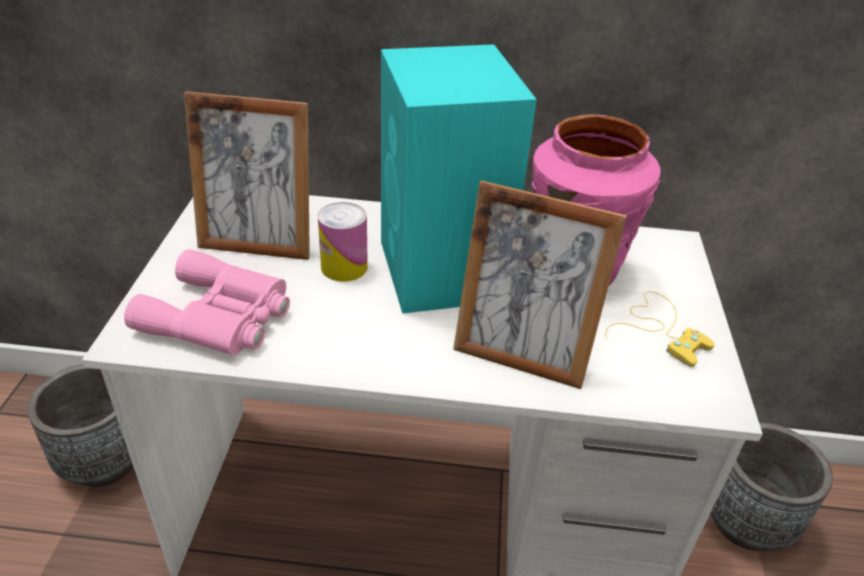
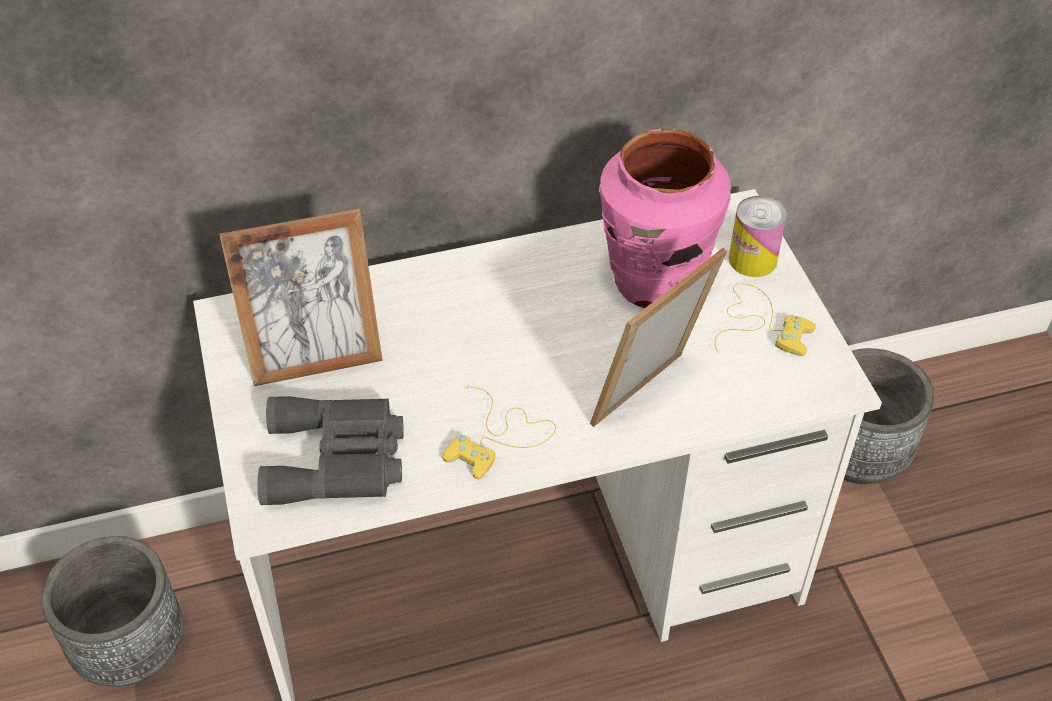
camera: 20 degrees left, 10 degrees up
pink binoculars [124,249,290,355] -> grey binoculars [257,396,404,505]
can [318,202,368,282] -> can moved to [729,196,787,277]
turquoise speaker [381,44,537,314] -> none
picture frame [453,180,627,389] -> picture frame turned 135 degrees clockwise [590,248,727,427]
none -> yellow game controller [442,387,556,479]

